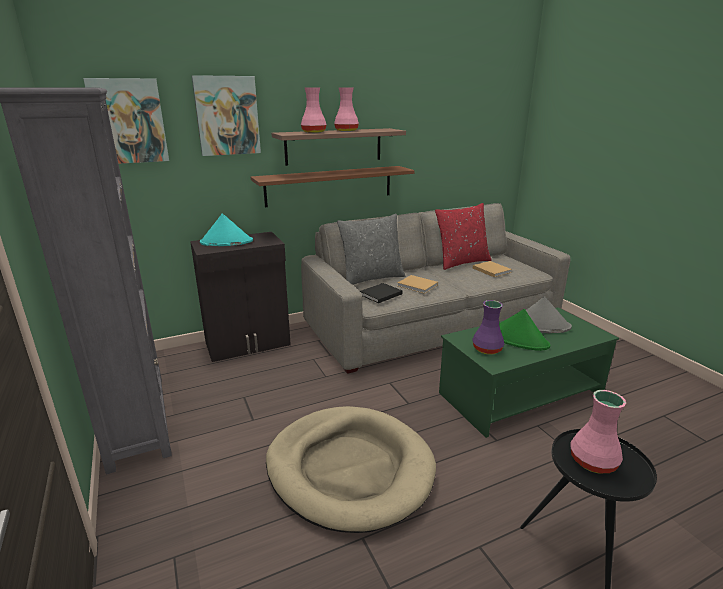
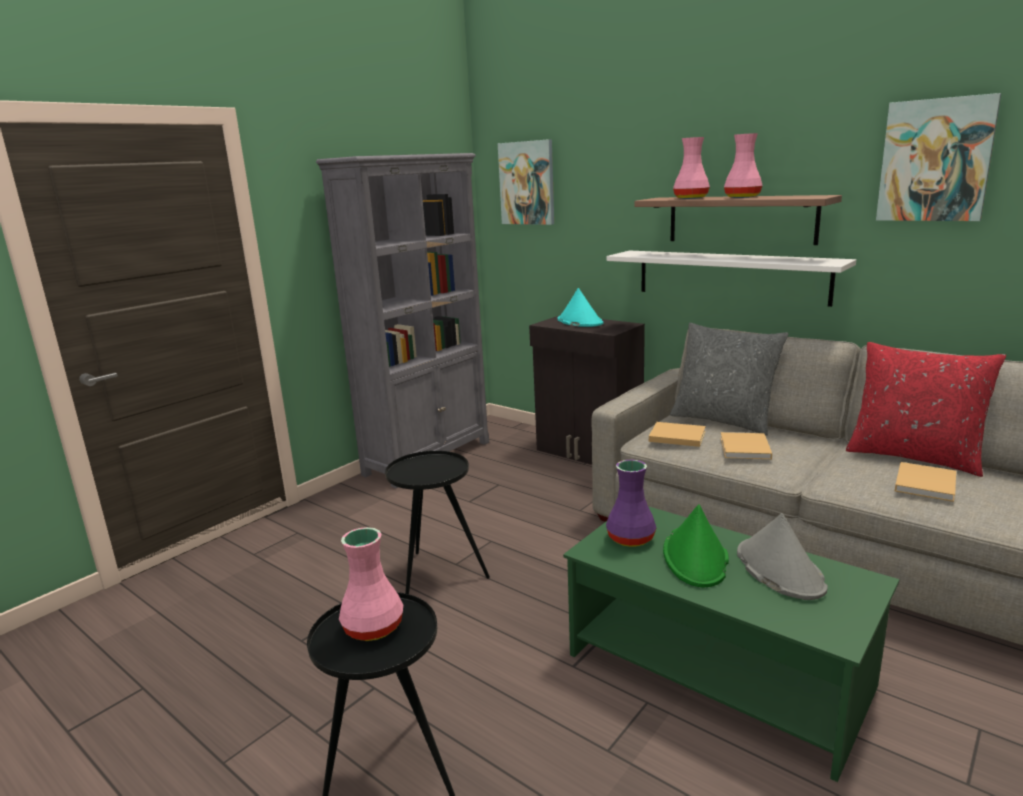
camera: 65 degrees right, 5 degrees down
picture [192,75,261,156] -> picture moved to [876,93,1001,221]
brown shelf [251,166,415,208] -> white shelf [607,251,856,307]
beige dog bed [266,406,436,533] -> black side table [385,451,490,594]
black book [360,283,403,303] -> beige book [649,422,706,447]

